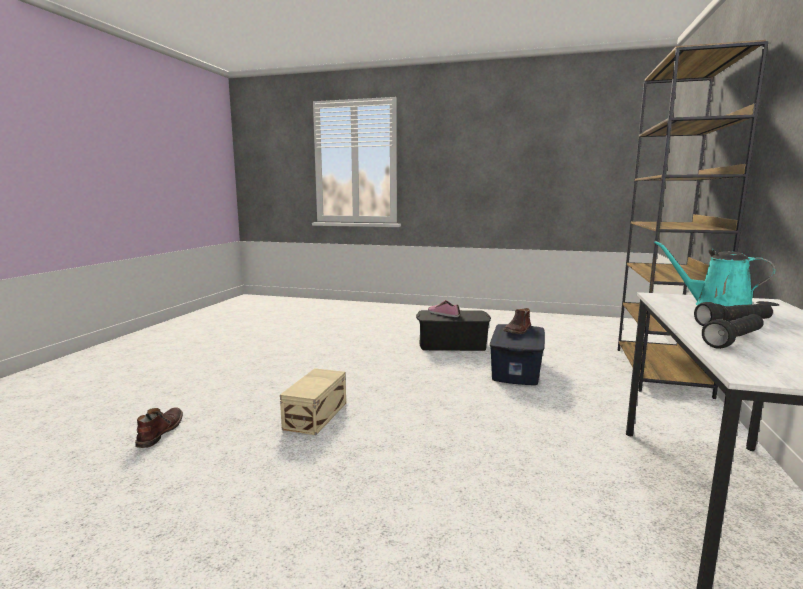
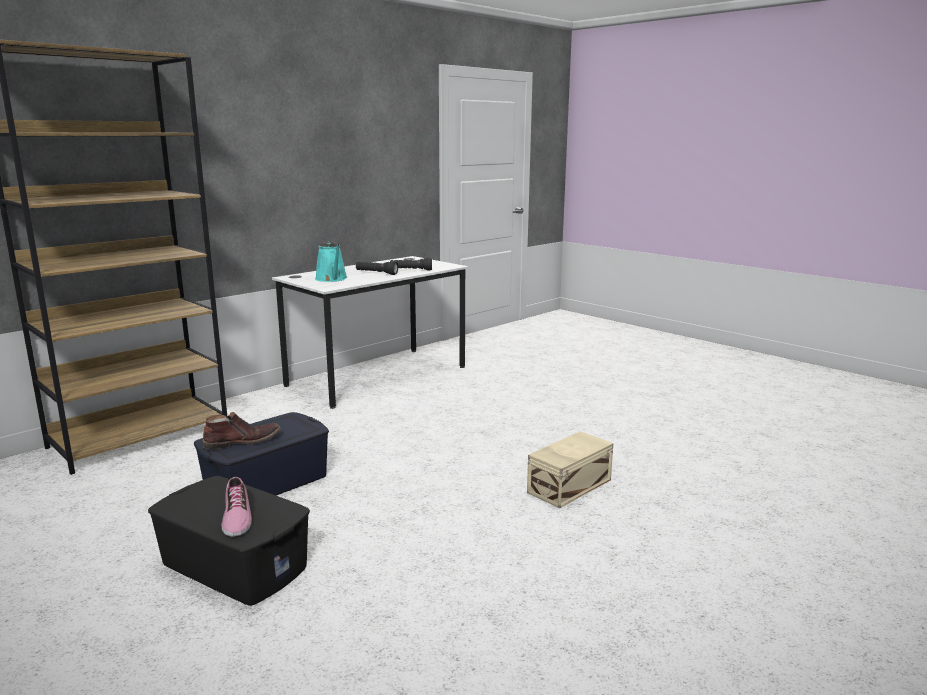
camera: 150 degrees left, 5 degrees up
brown boot [135,407,183,448] -> none

